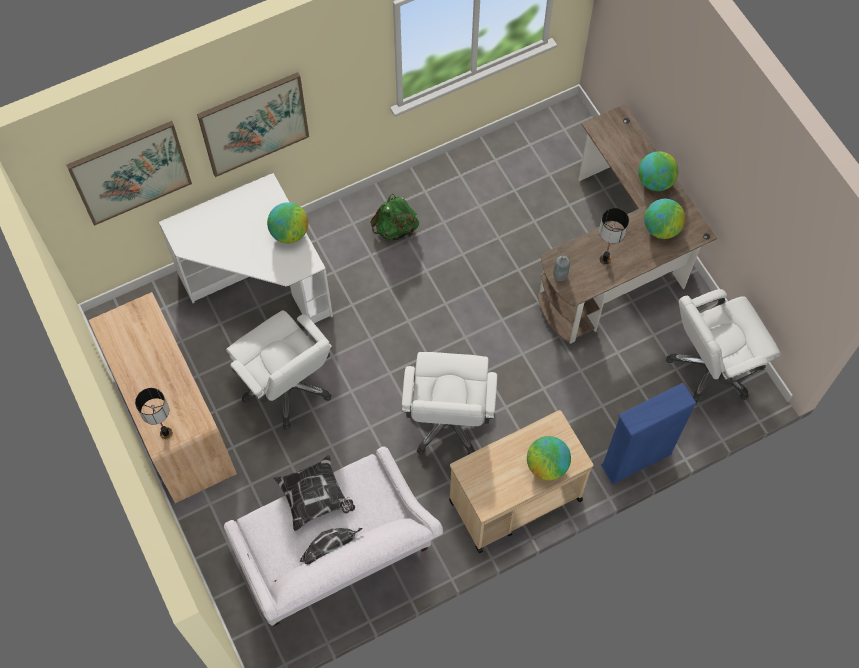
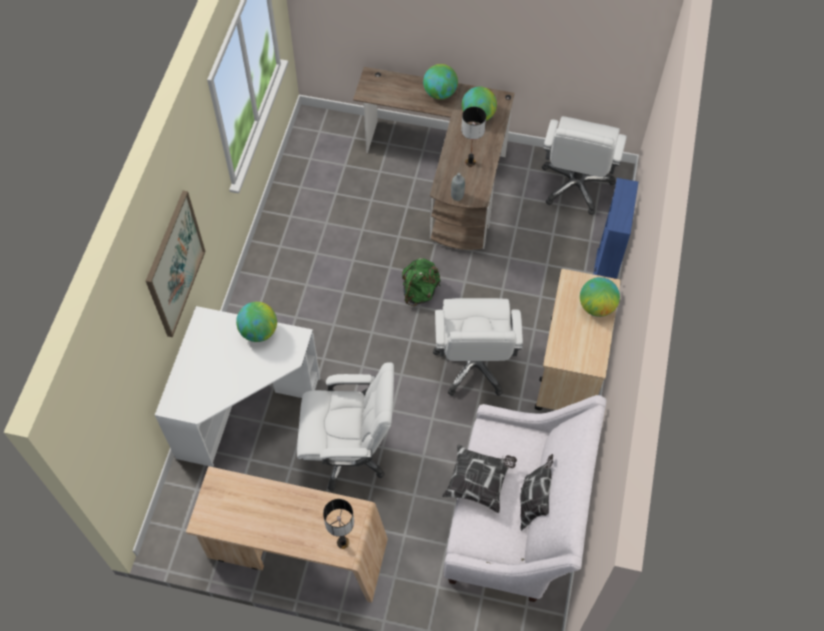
camera: 50 degrees left, 5 degrees down
picture [66,121,192,226] -> none
green backpack [370,194,419,240] -> green backpack moved to [402,258,441,306]
white office chair [402,352,497,455] -> white office chair turned 45 degrees clockwise [433,298,523,396]

